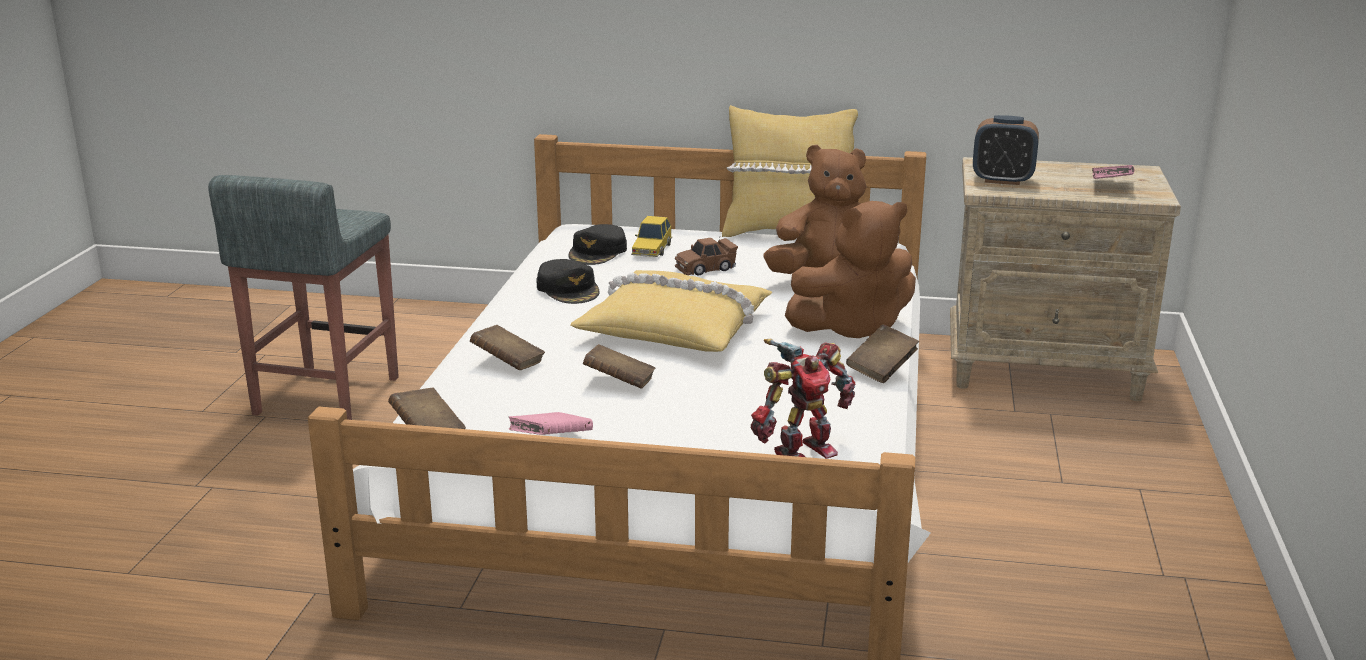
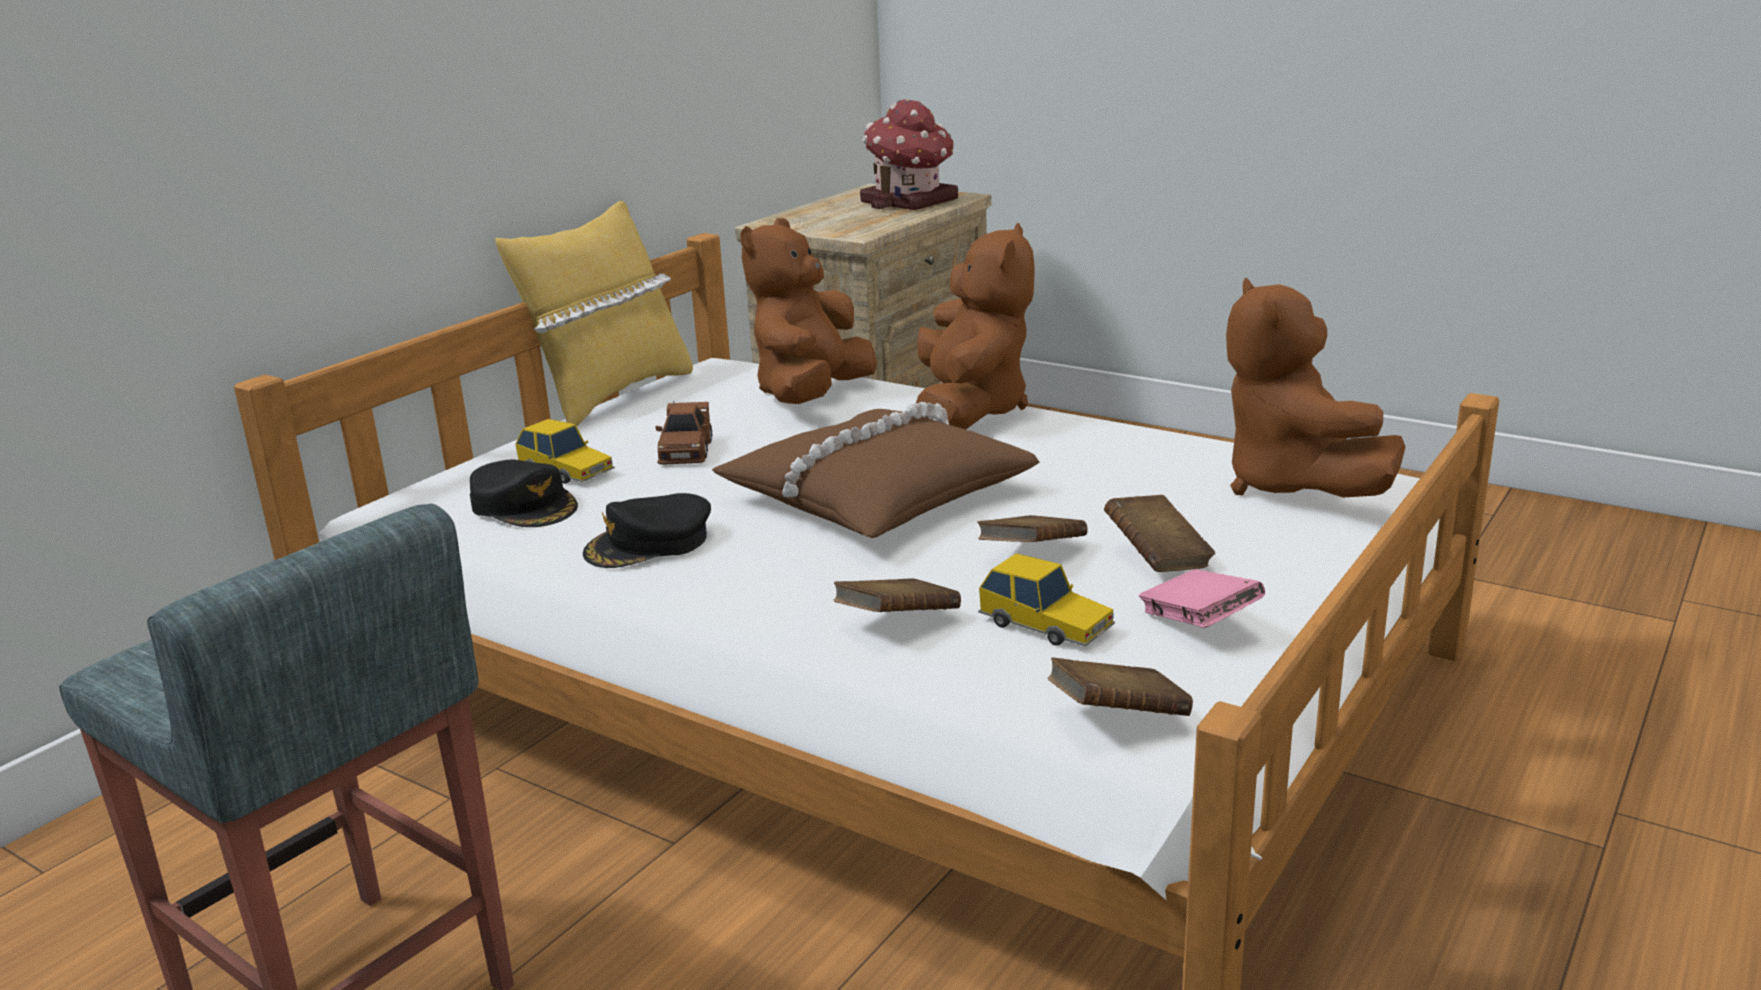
camera: 65 degrees left, 0 degrees up
black cap [536,259,600,304] -> black cap turned 150 degrees clockwise [583,493,711,568]
yellow pillow [570,270,772,352] -> brown pillow [712,402,1040,538]
toy robot [751,338,855,459] -> brown plush toy [1226,278,1405,497]
brown book [846,325,919,383] -> brown book moved to [1104,495,1215,572]
alarm clock [973,115,1039,185] -> none
pink book [1092,165,1134,179] -> toy house [860,99,958,210]
none -> toy car [978,554,1115,646]

